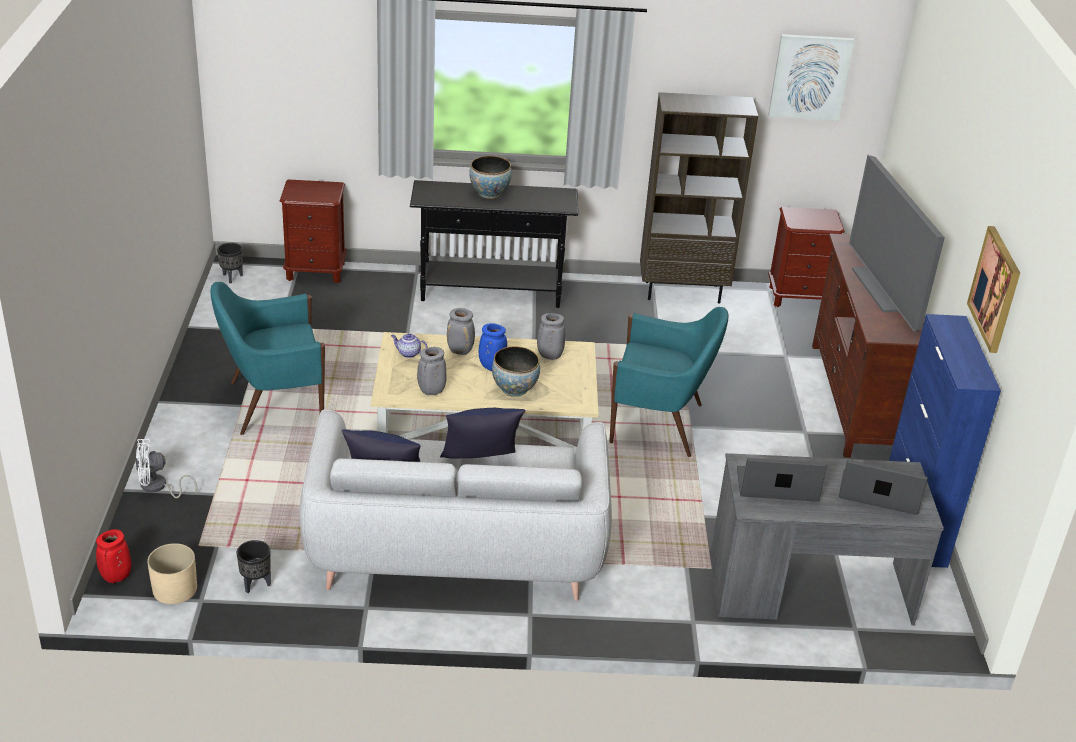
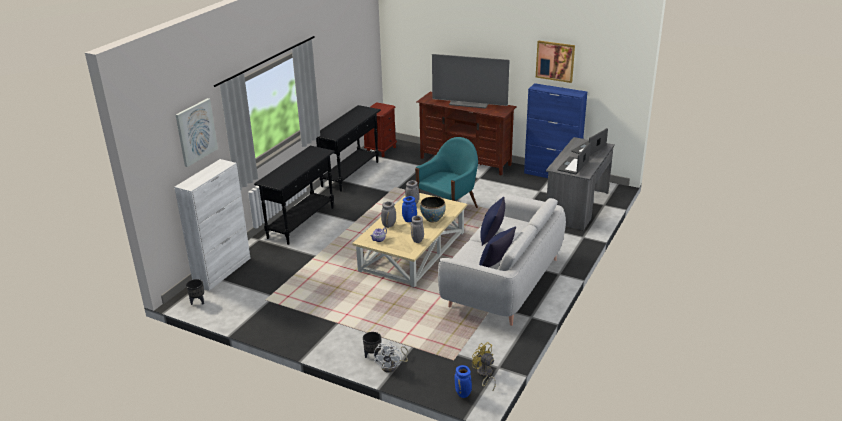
camera: 60 degrees left, 5 degrees down
red vase [96,529,131,583] -> blue vase [454,365,472,398]
beige planter [147,543,197,604] -> yellow fan [472,342,496,390]
turquoise armchair [210,282,325,435] -> none
black planter [236,540,271,593] -> black planter moved to [363,332,381,361]
brown nightstand [280,180,347,283] -> white cabinet [174,159,250,291]
bowl [469,156,512,199] -> none
brown bookcase [640,92,758,304] -> black console table [316,105,381,192]
picture [768,34,855,121] -> picture moved to [176,98,218,167]

